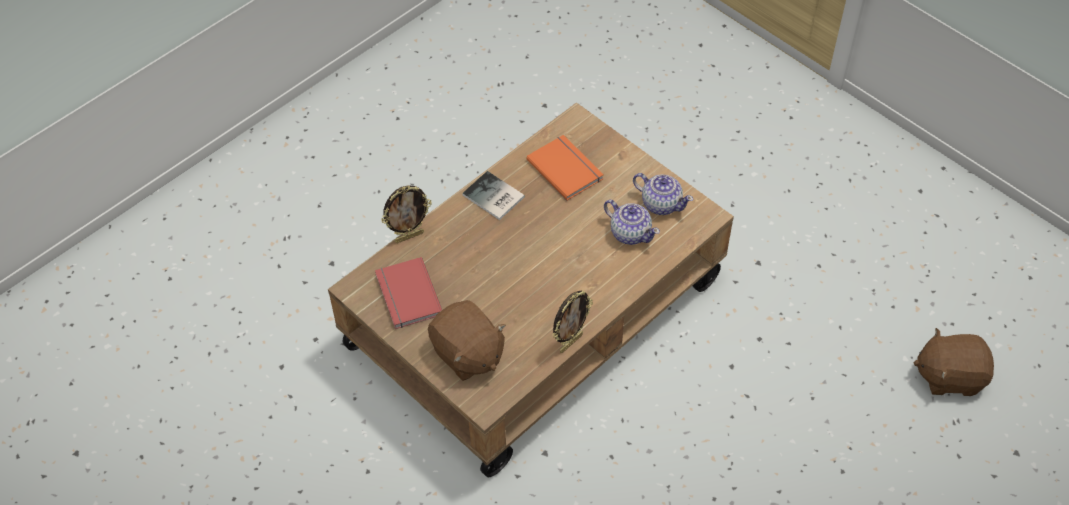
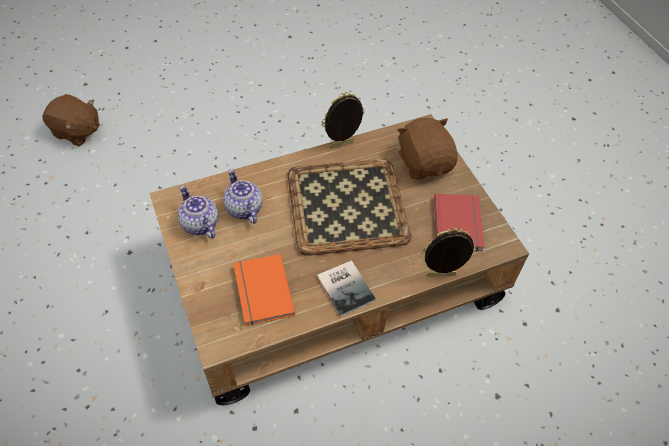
camera: 160 degrees left, 0 degrees up
none -> tray [287,159,411,256]

